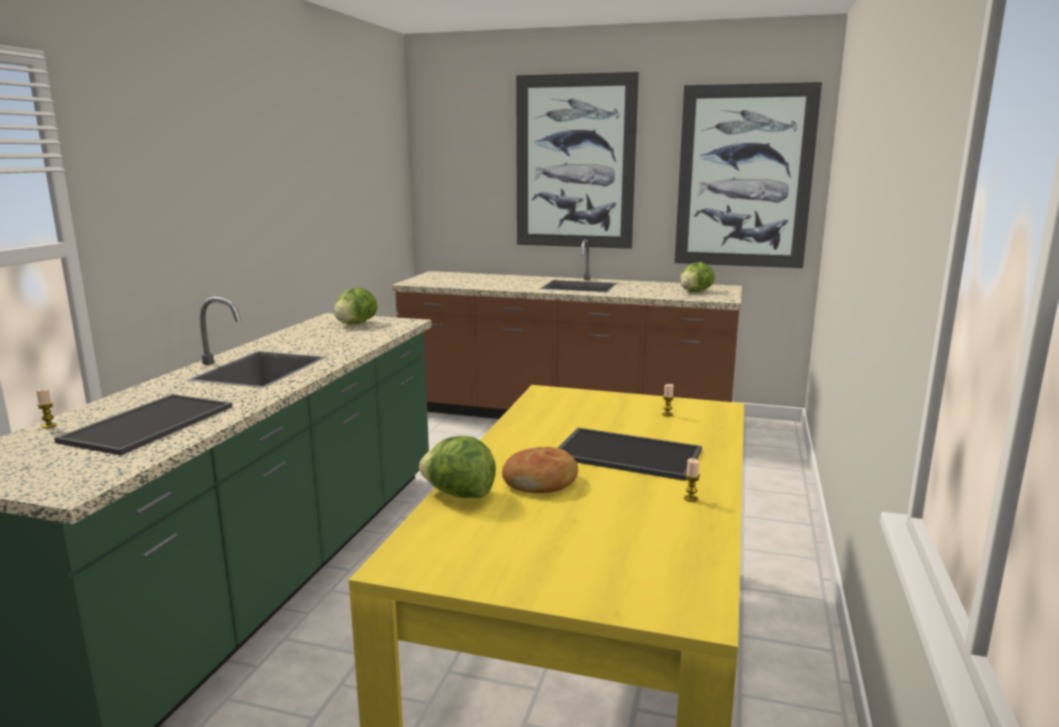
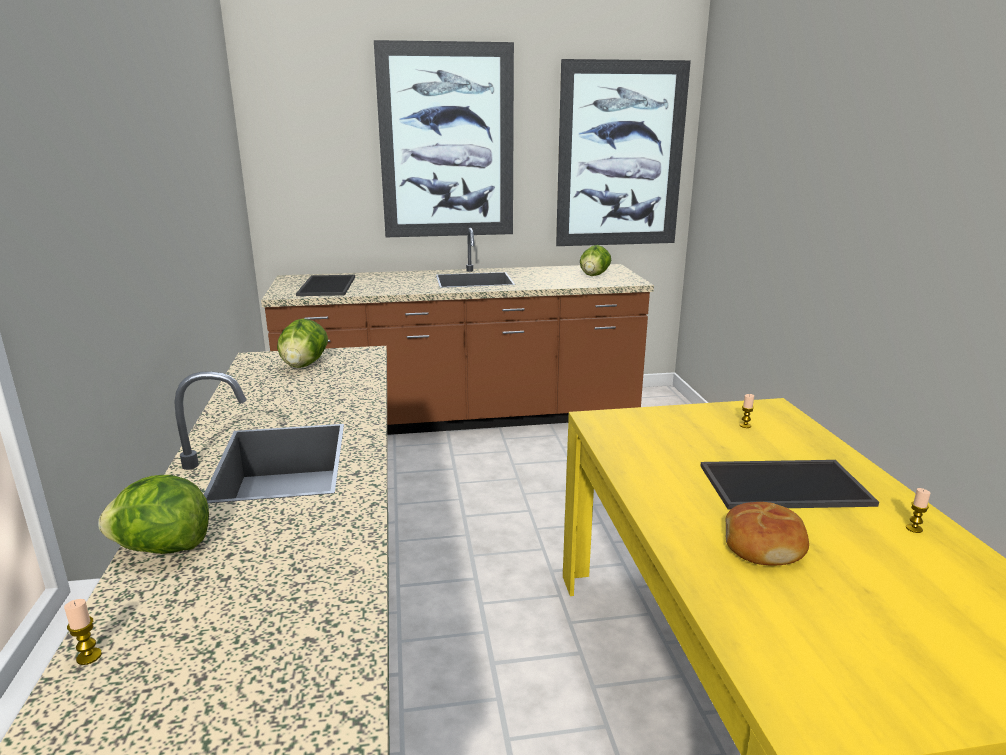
camera: 25 degrees left, 5 degrees up
tray [54,394,232,455] -> tray moved to [296,275,355,296]
lettuce [419,436,496,498] -> lettuce moved to [98,475,209,554]

